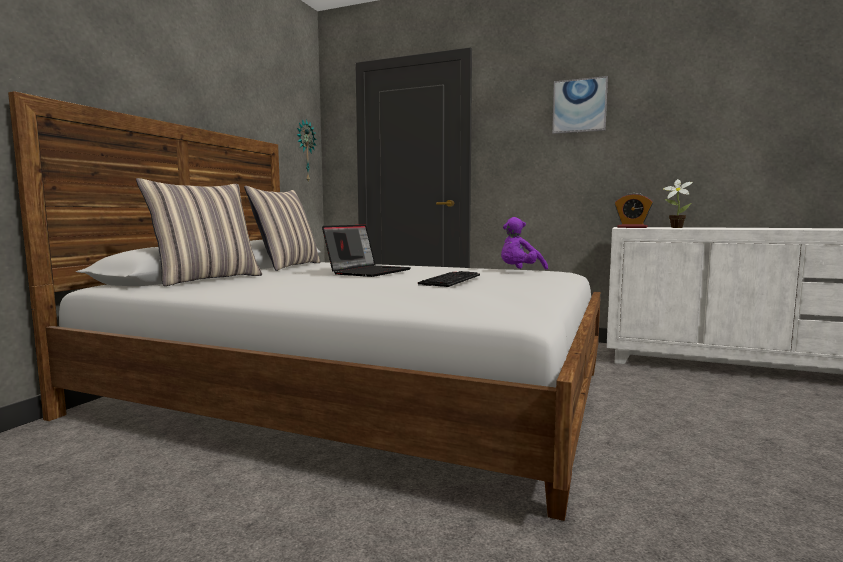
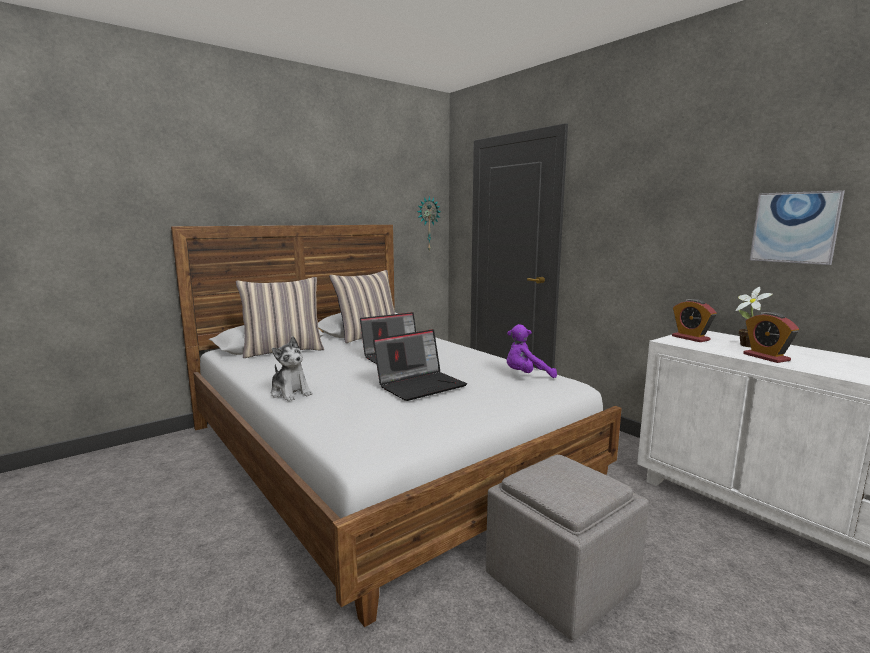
camera: 30 degrees right, 5 degrees up
keyboard [418,271,480,287] -> laptop [373,329,467,401]
picture [552,76,608,134] -> picture moved to [750,190,845,265]
none -> plush toy [271,336,313,401]
none -> grey ottoman [486,455,649,640]
none -> alarm clock [743,312,799,363]

